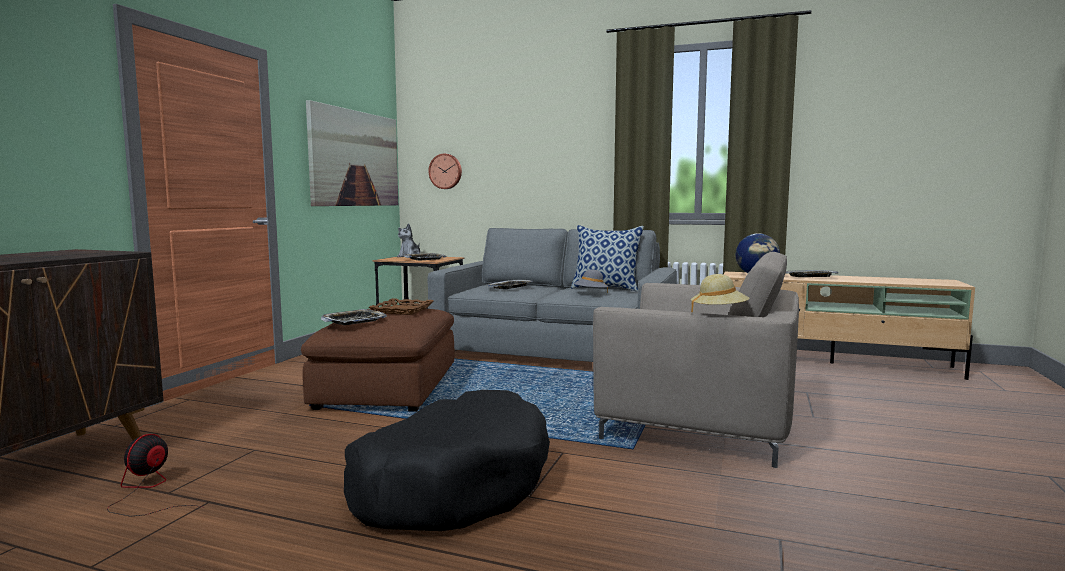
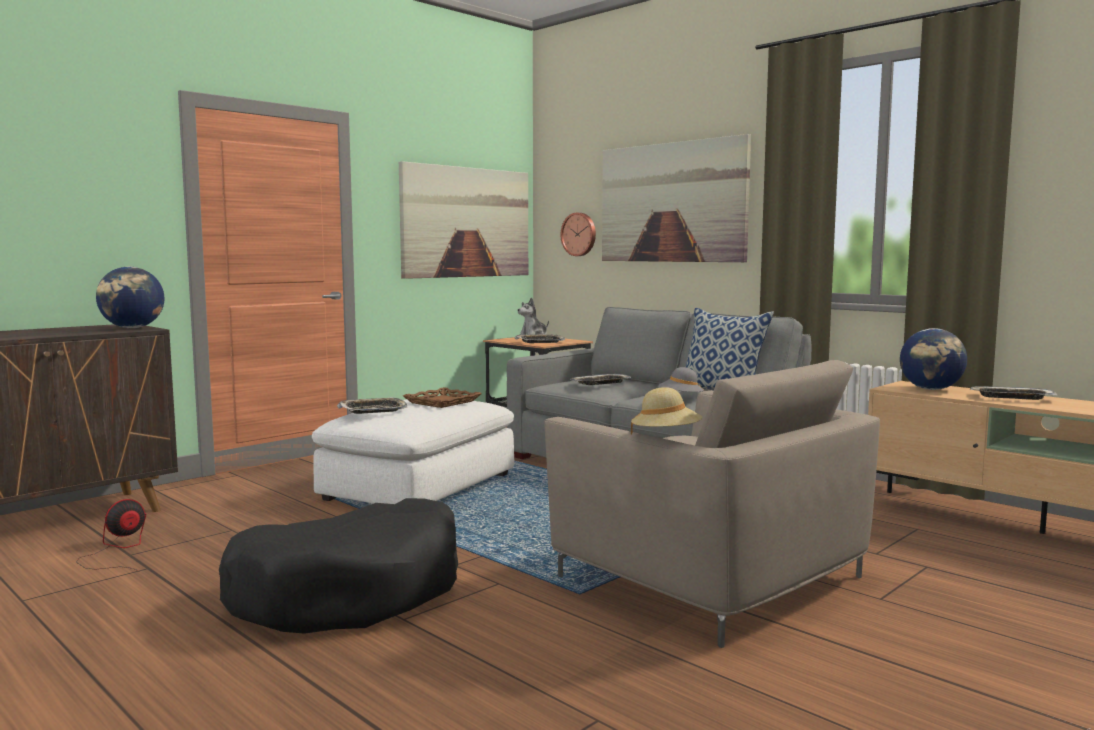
camera: 25 degrees right, 0 degrees up
brown ottoman [301,309,454,412] -> white ottoman [312,399,514,504]
none -> globe [96,267,164,328]
none -> picture [602,134,751,262]

